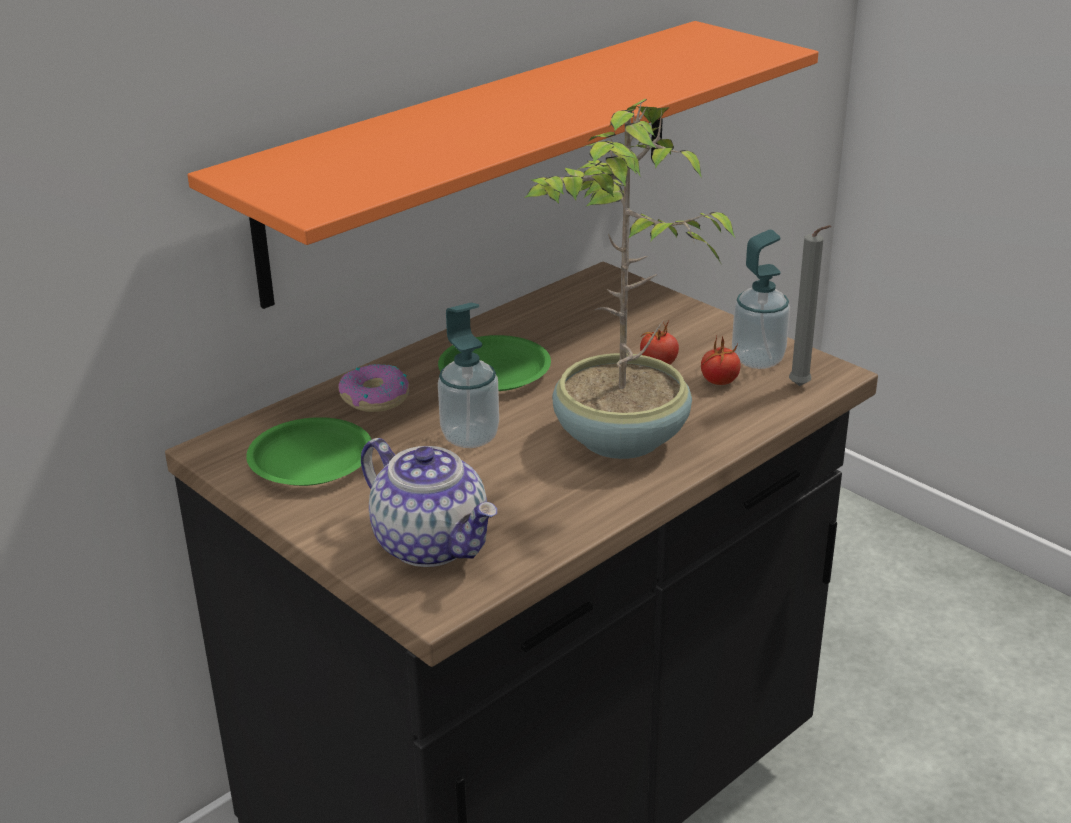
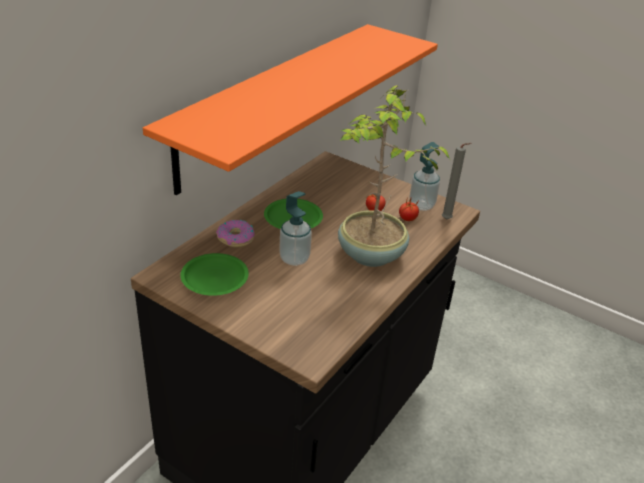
camera: 15 degrees left, 5 degrees up
teapot [361,438,497,567] -> none

